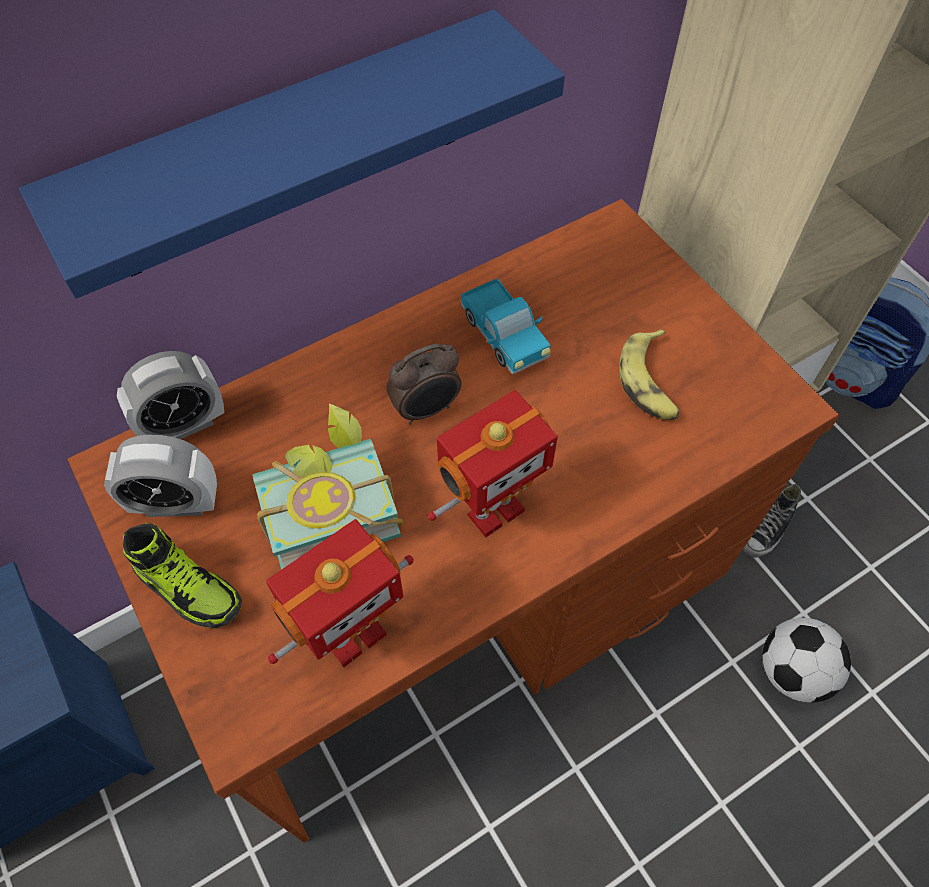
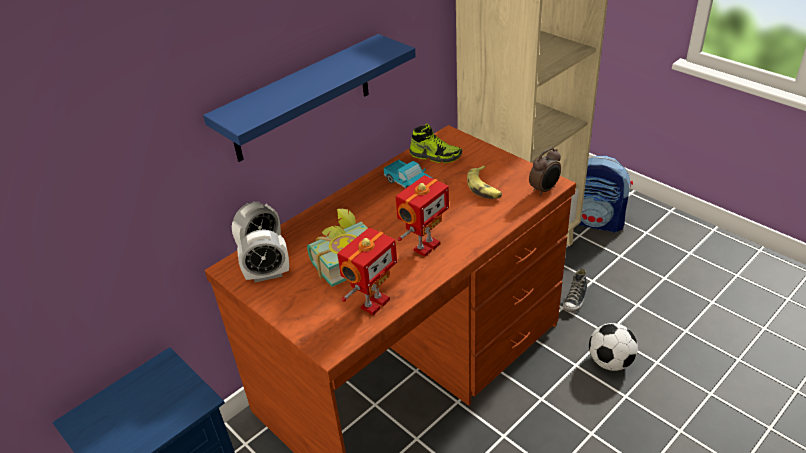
camera: 10 degrees left, 20 degrees down
shoe [123,523,242,628] -> shoe moved to [409,124,462,163]
alarm clock [386,344,462,425] -> alarm clock moved to [529,147,561,196]

